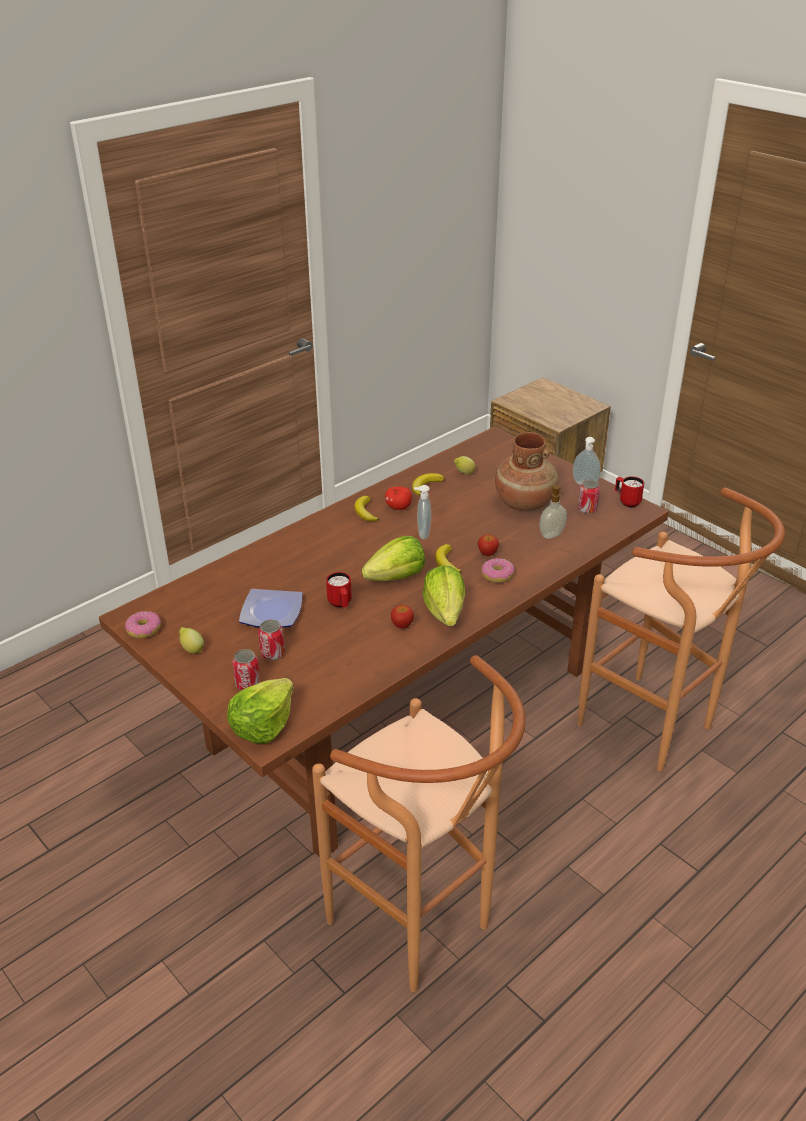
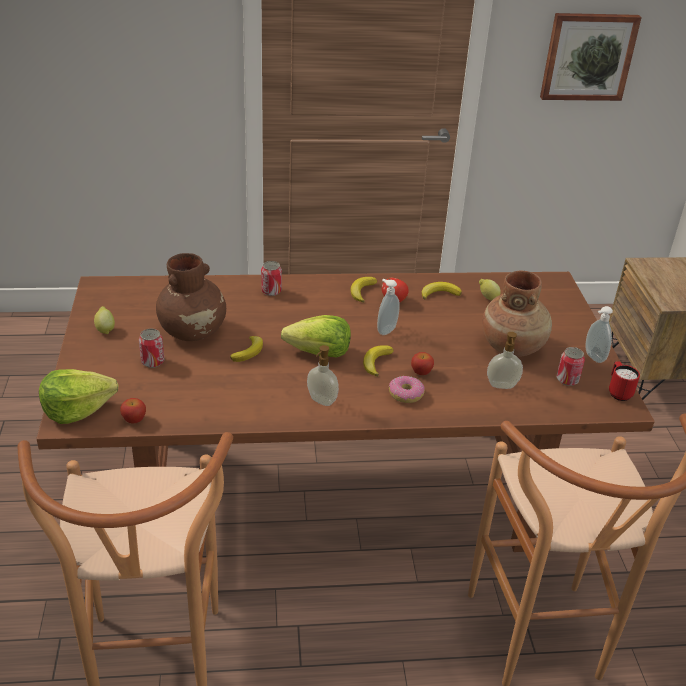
camera: 35 degrees right, 0 degrees up
donut [125,611,161,638] -> none
can [232,649,260,690] -> can moved to [261,261,282,296]
plate [239,589,303,628] -> brown vase [156,253,226,341]
red mug [326,572,352,607] -> banana [230,336,263,362]
apple [391,605,414,629] -> apple moved to [120,398,146,424]
lettuce [423,565,465,626] -> soap dispenser [307,345,339,406]
none -> picture [540,13,642,101]

